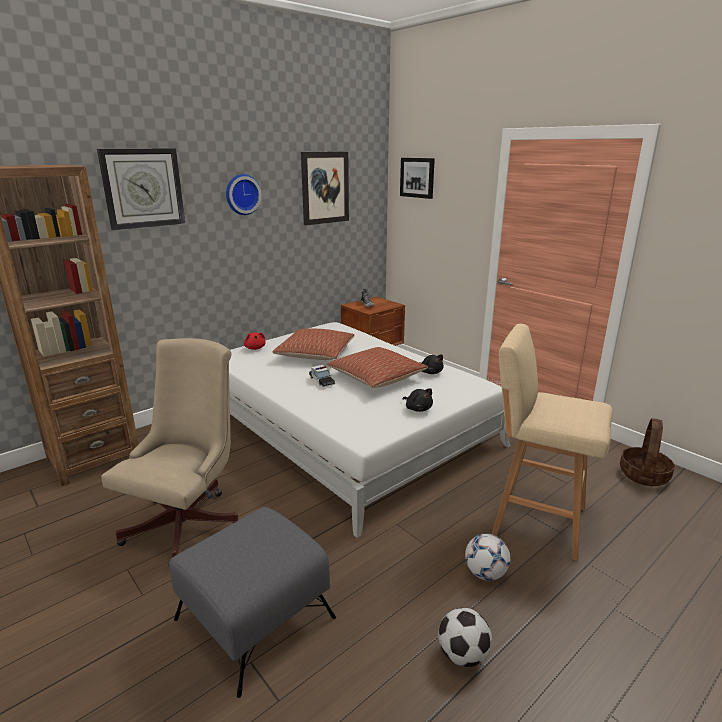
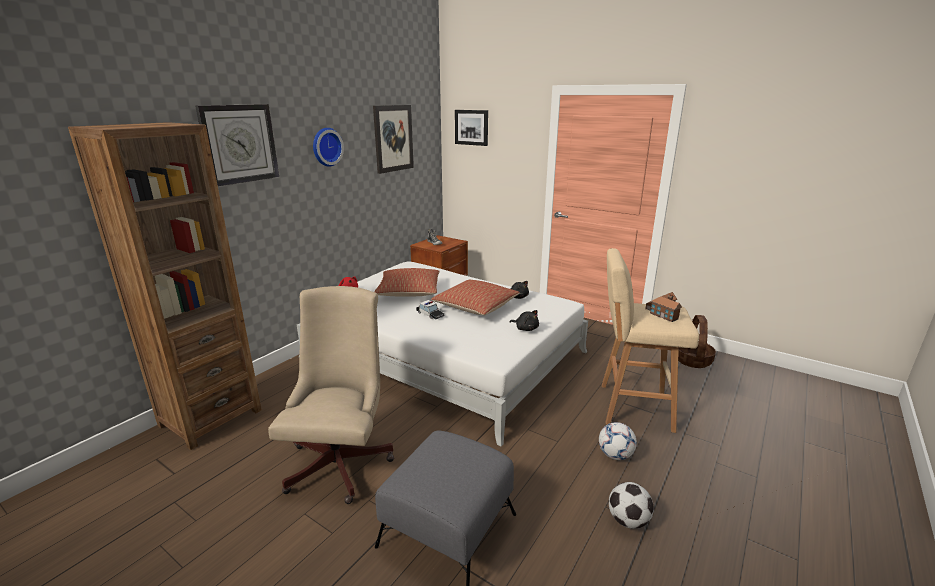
camera: 15 degrees left, 0 degrees up
none -> toy house [645,292,682,322]

